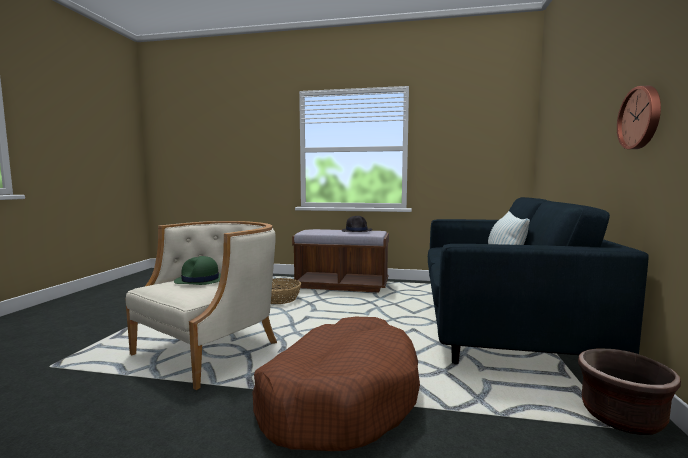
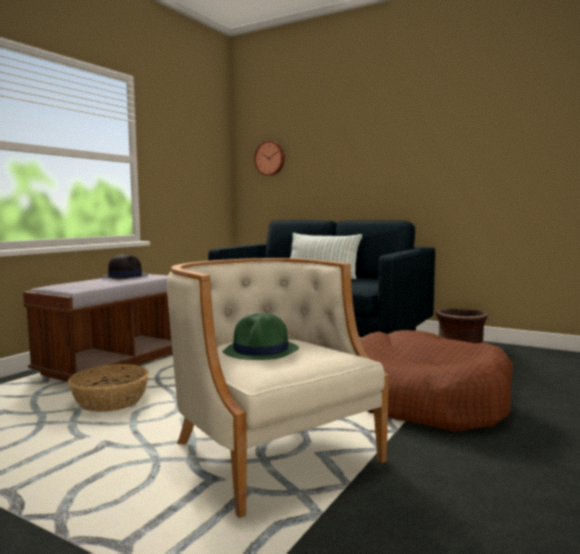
camera: 70 degrees left, 0 degrees up
wall clock [617,86,661,149] -> wall clock moved to [254,141,285,176]

